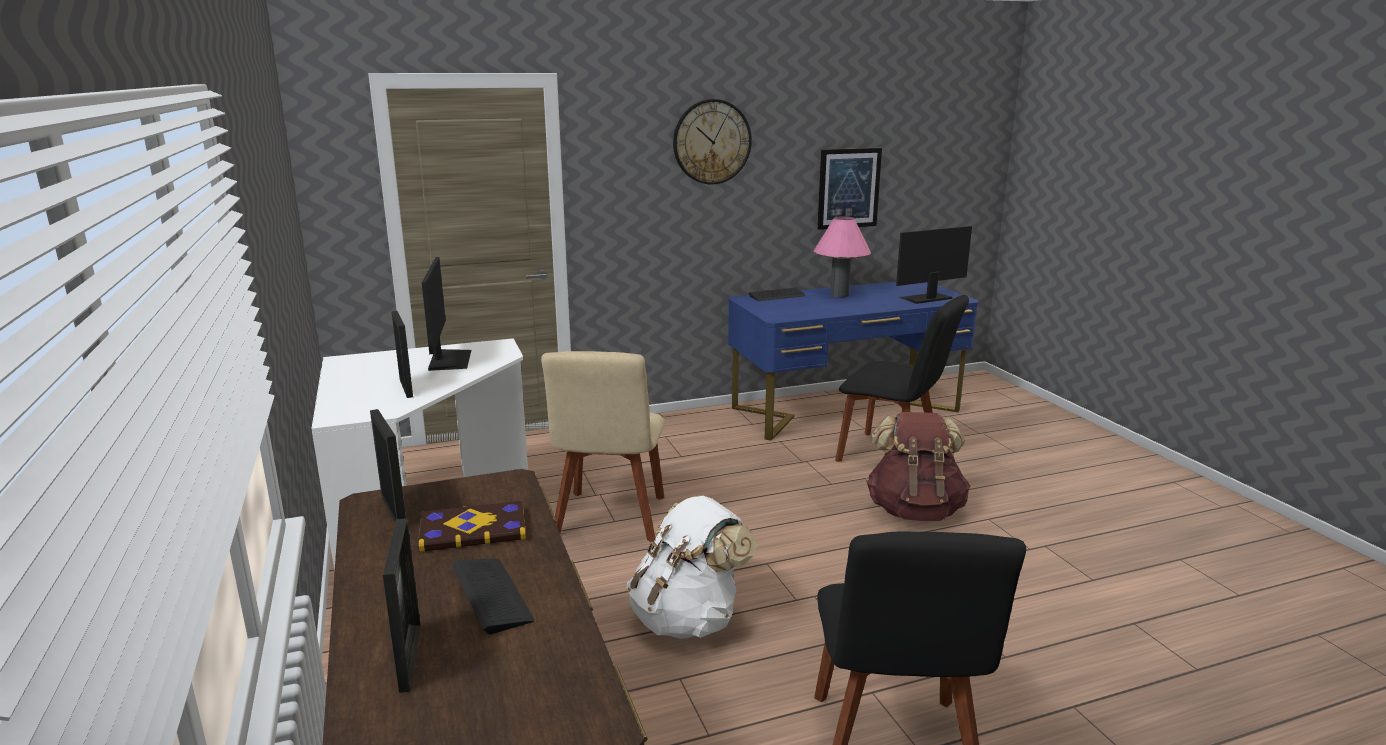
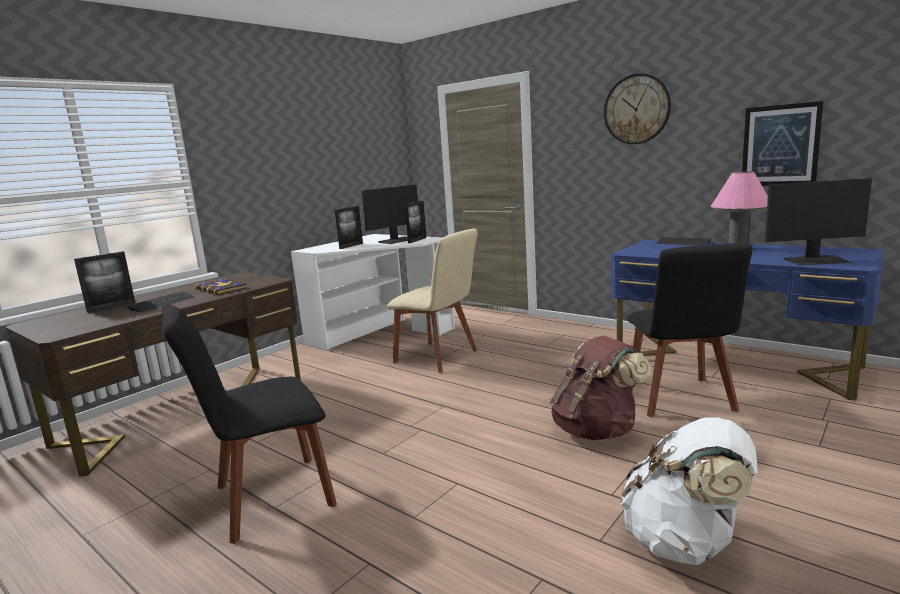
camera: 60 degrees right, 5 degrees down
picture frame [370,409,406,523] -> picture frame moved to [405,201,427,243]
beige chair [541,351,665,542] -> beige chair turned 120 degrees counterclockwise [387,229,478,373]
white backpack [626,496,757,639] -> white backpack moved to [620,417,757,565]
monitor [896,226,972,304] -> monitor turned 150 degrees clockwise [765,178,872,266]

